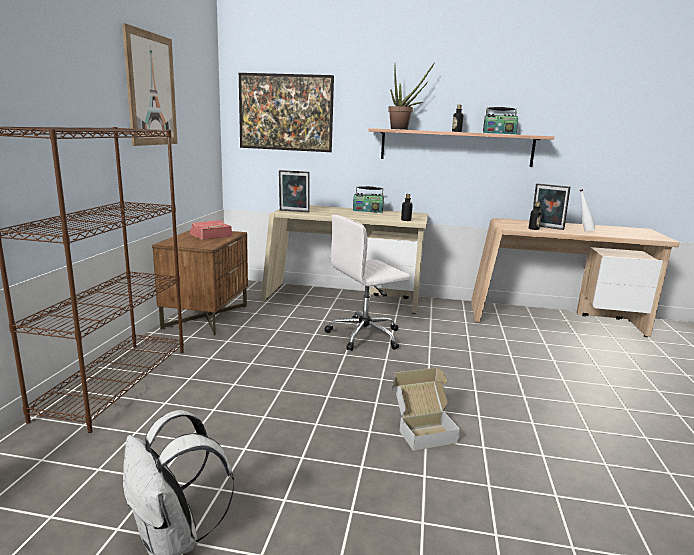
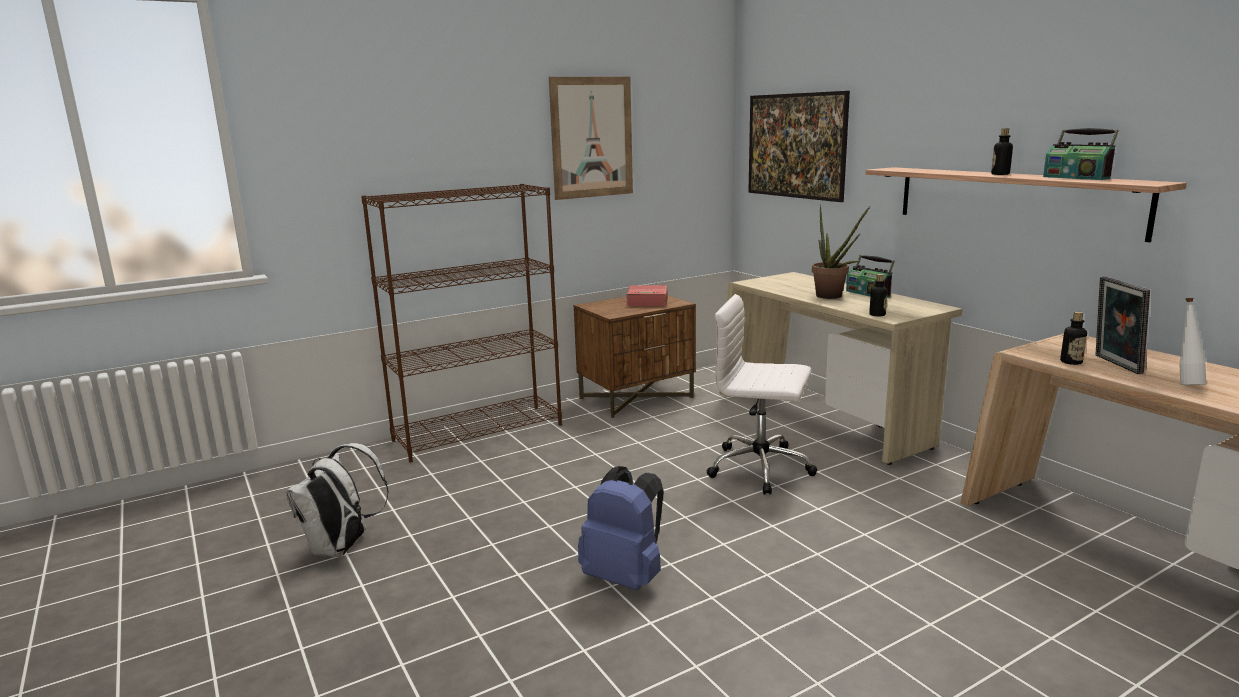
camera: 50 degrees right, 0 degrees up
picture frame [279,170,310,212] -> none
potted plant [388,62,435,130] -> potted plant moved to [812,204,870,299]
cardboard box [392,368,460,451] -> blue backpack [578,466,663,590]

